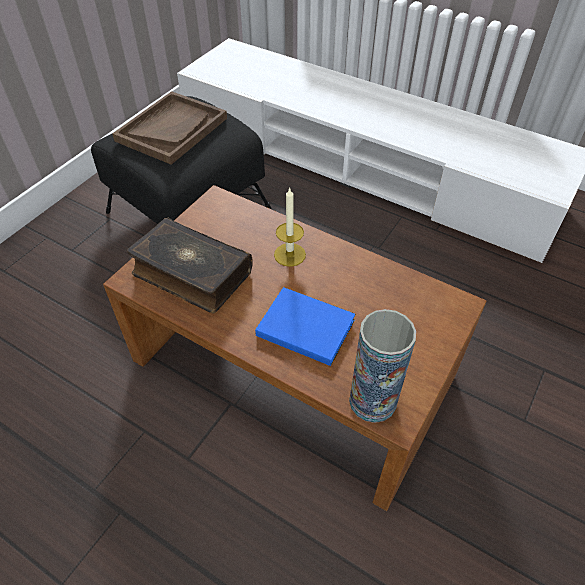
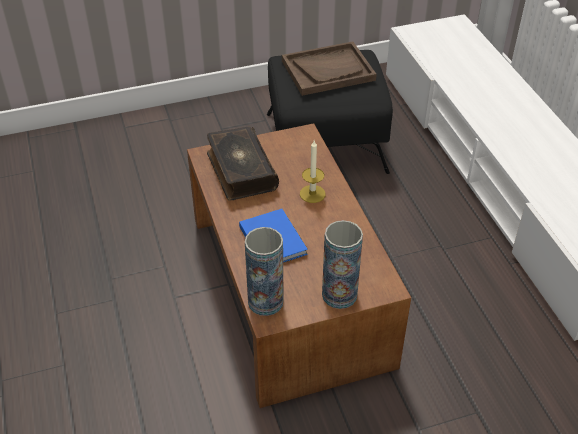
camera: 40 degrees right, 5 degrees down
none -> vase [322,220,363,309]

